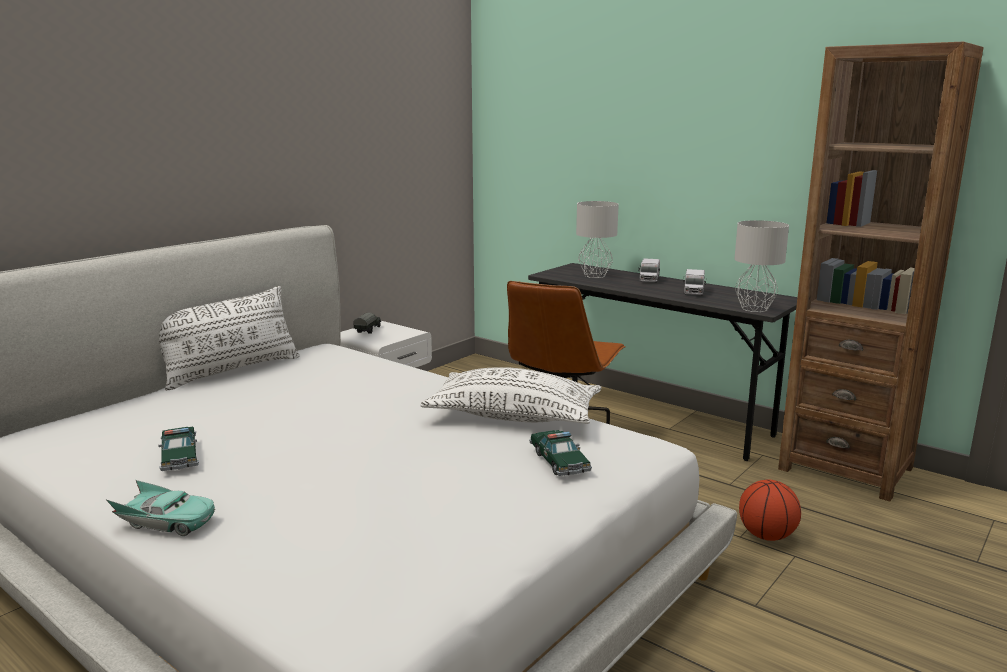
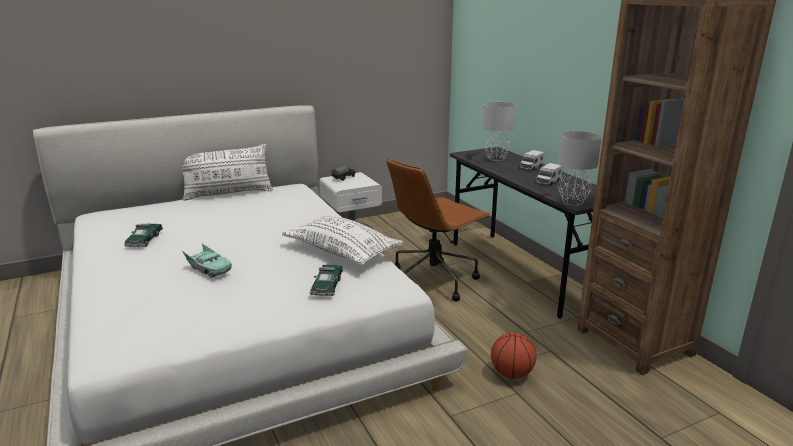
camera: 25 degrees right, 5 degrees up
turquoise toy car [107,480,215,536] -> turquoise toy car moved to [182,244,232,278]

